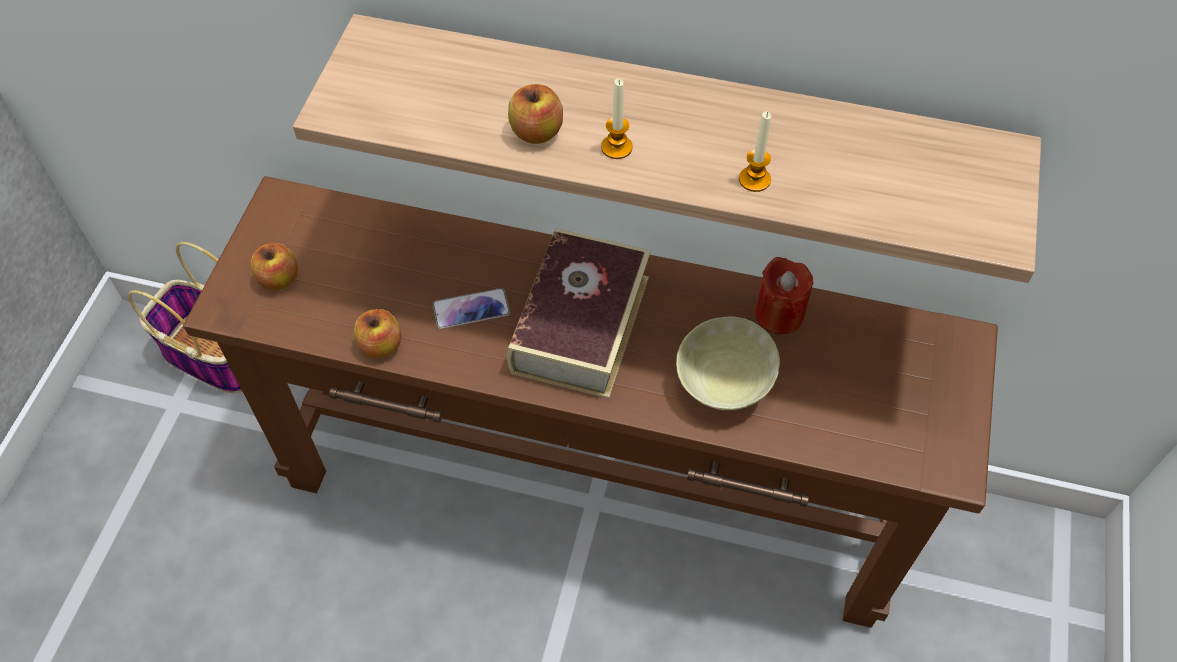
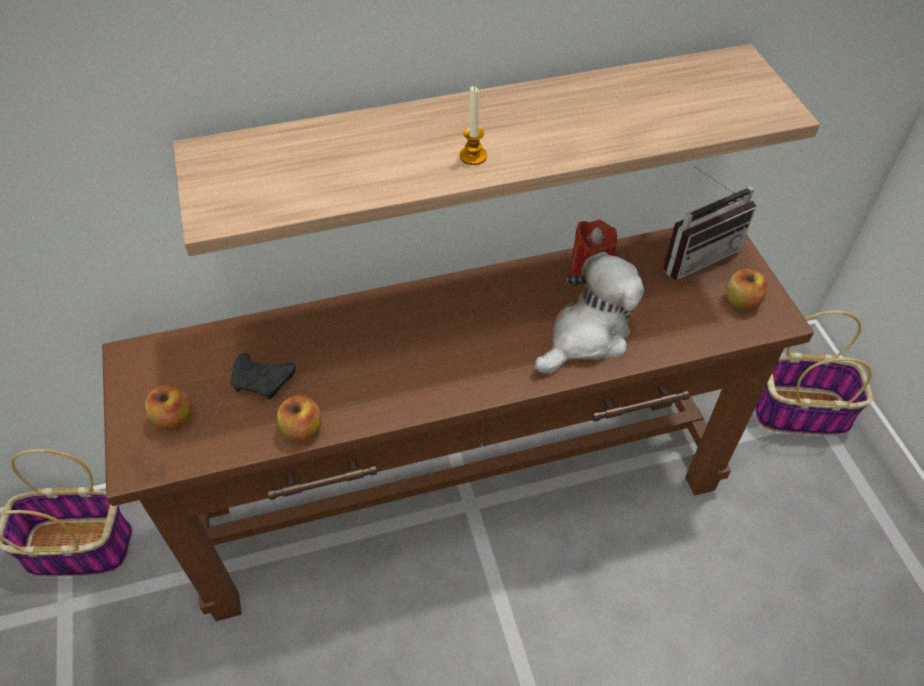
camera: 30 degrees left, 5 degrees down
phone [433,288,510,329] -> none
book [507,228,651,399] -> none
apple [508,84,563,144] -> apple moved to [727,269,768,310]
beige bowl [676,316,780,410] -> plush toy [534,252,644,374]
candle [739,112,771,192] -> none
none -> black game controller [231,353,296,399]
none -> radio [663,166,756,280]
none -> basket [755,311,873,436]

